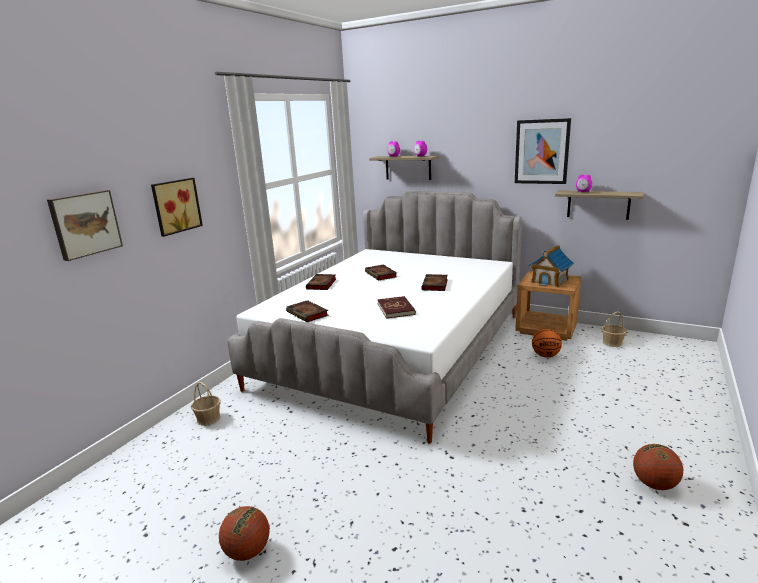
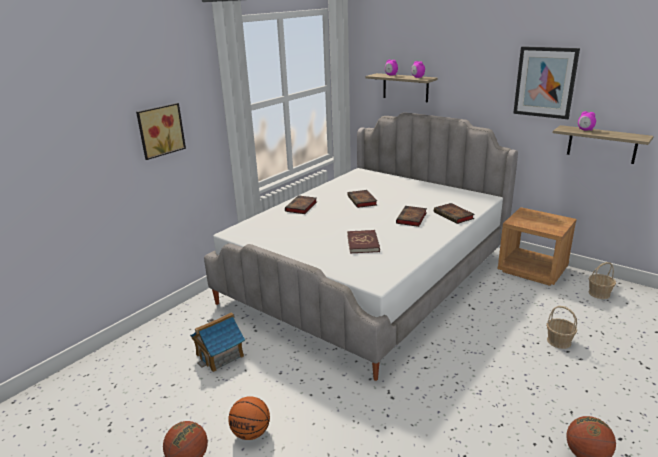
camera: 10 degrees right, 5 degrees up
picture [47,190,123,261] -> none
basket [191,382,220,426] -> basket moved to [547,306,577,349]
book [286,300,329,322] -> book moved to [434,203,475,224]
toy house [528,246,574,287] -> toy house moved to [190,312,245,372]
basketball [532,329,562,358] -> basketball moved to [228,396,270,440]

